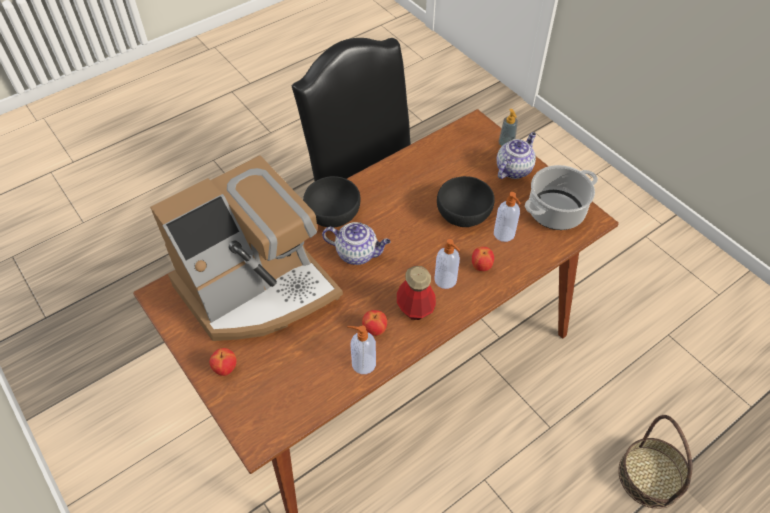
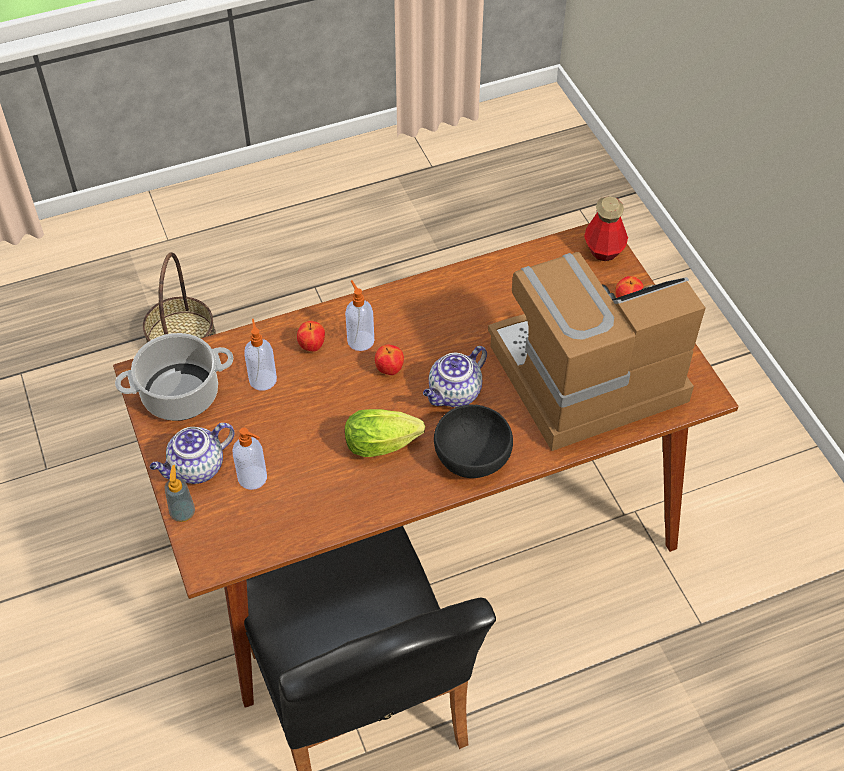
camera: 165 degrees left, 0 degrees up
teapot [322,222,391,265] -> teapot turned 75 degrees counterclockwise [423,346,487,407]
soap dispenser [347,326,376,374] -> soap dispenser moved to [233,428,267,490]
apple [362,310,387,336] -> apple moved to [375,344,404,375]
bottle [397,266,436,320] -> bottle moved to [584,196,628,261]
black bowl [437,176,495,227] -> none
none -> lettuce [345,409,425,457]

